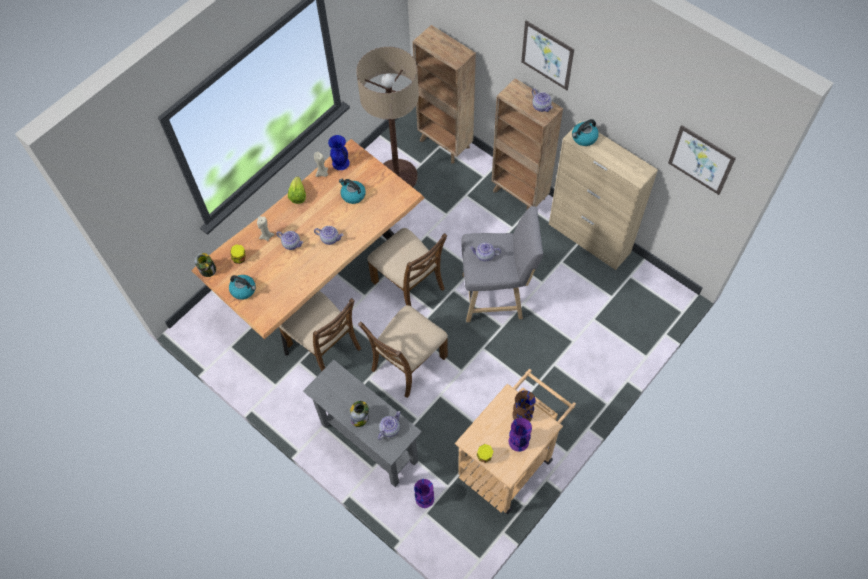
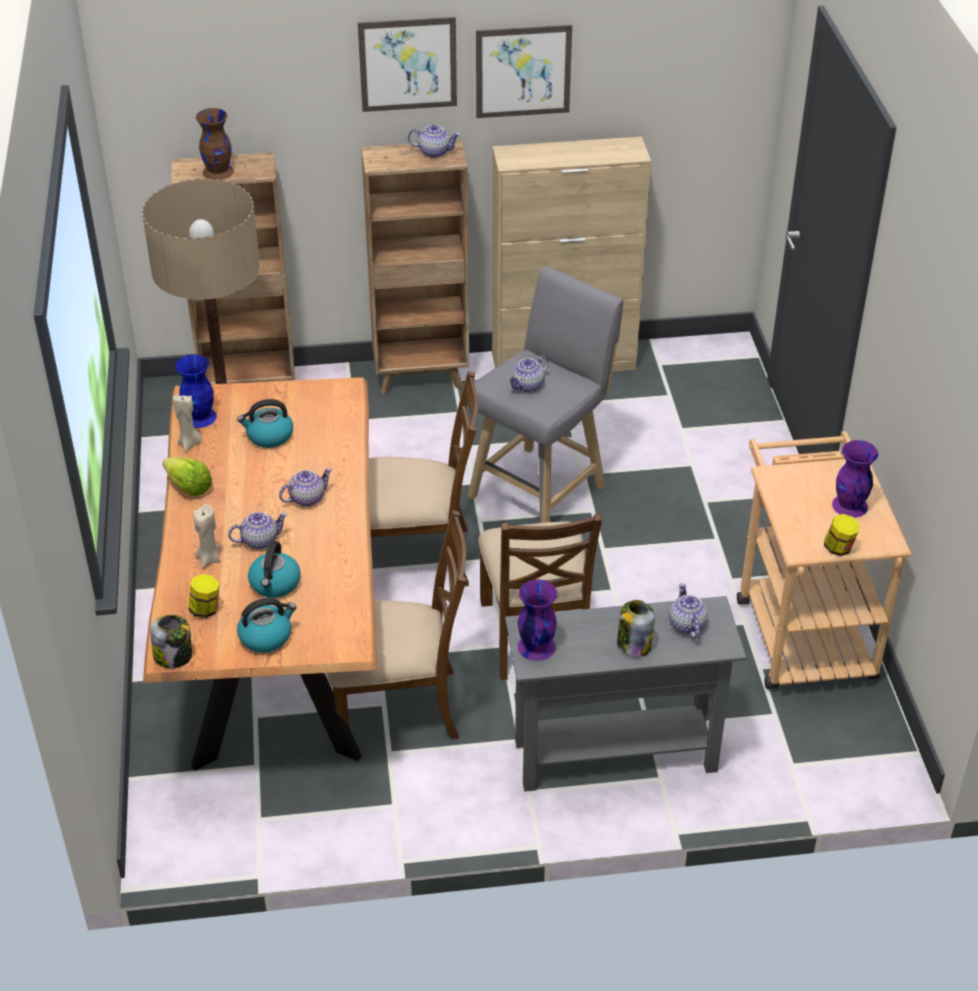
camera: 50 degrees left, 20 degrees down
purple vase [414,479,434,508] -> purple vase moved to [518,579,557,661]
brown vase [512,390,536,422] -> brown vase moved to [196,108,234,180]
kettle [572,119,599,146] -> kettle moved to [248,541,301,598]
picture [668,125,736,195] -> picture moved to [476,25,572,118]

